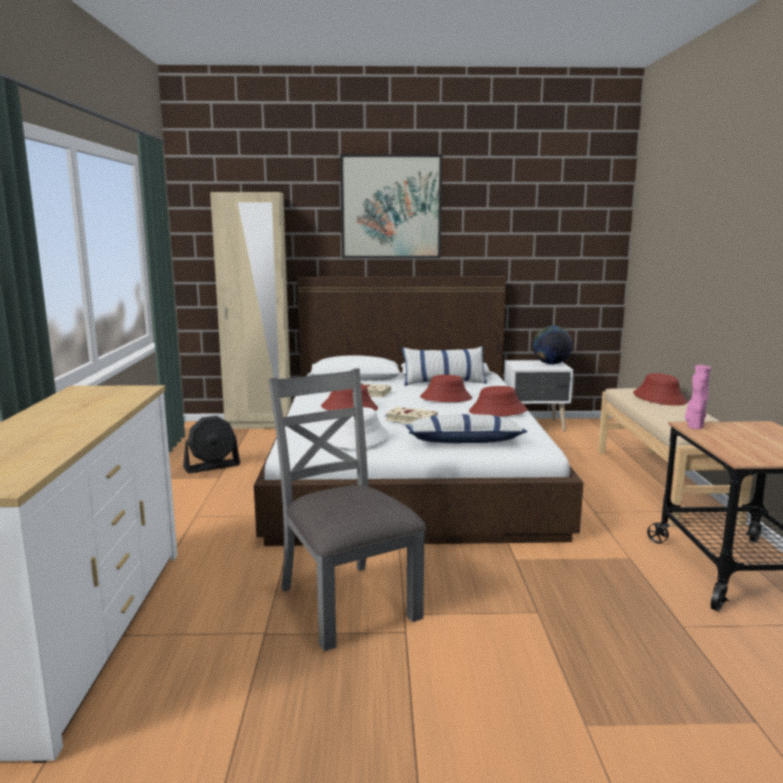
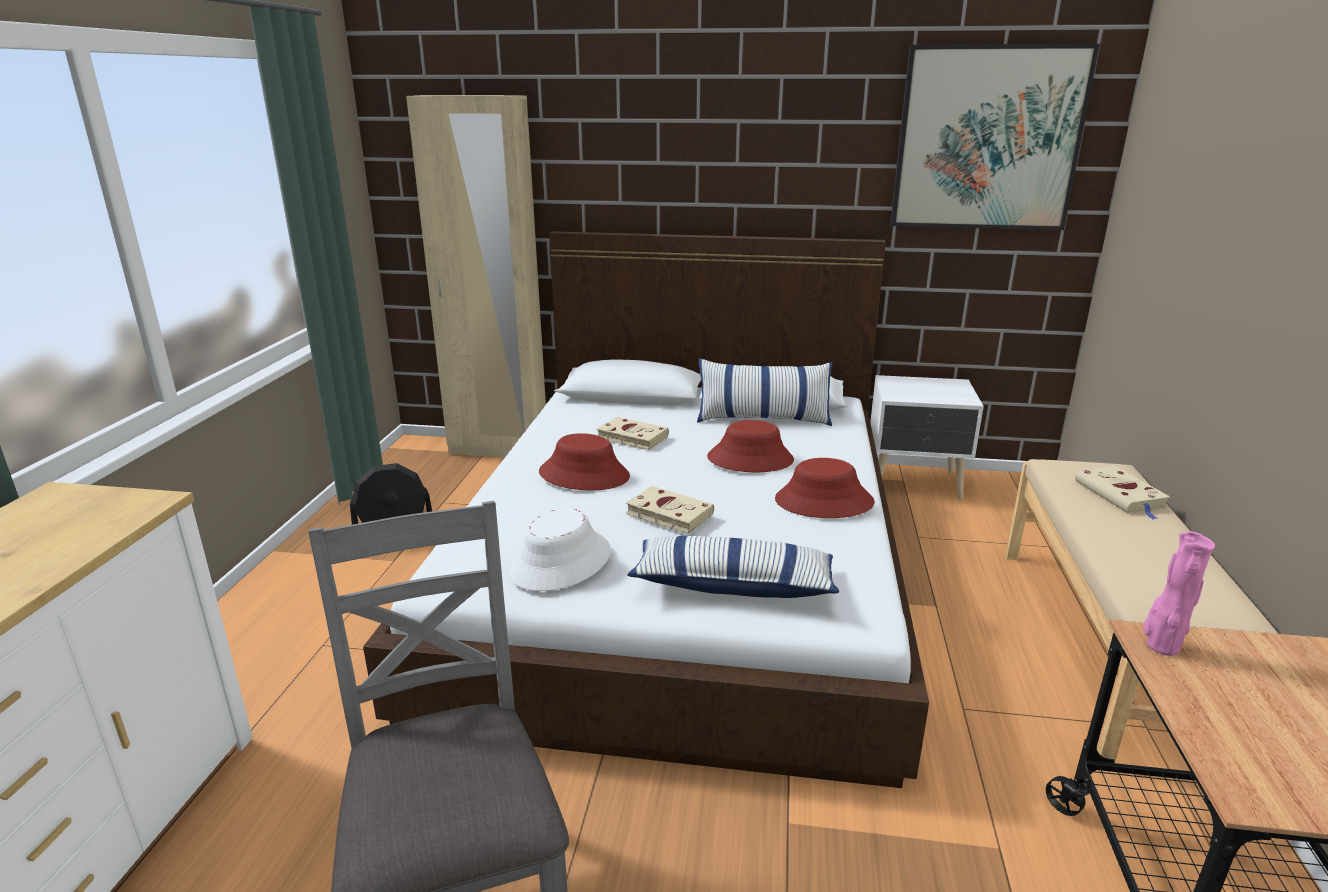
camera: 10 degrees right, 10 degrees up
picture [340,154,442,258] -> picture moved to [890,44,1100,230]
globe [533,326,573,364] -> none
red hat [633,373,688,406] -> beige book [1075,466,1171,520]

